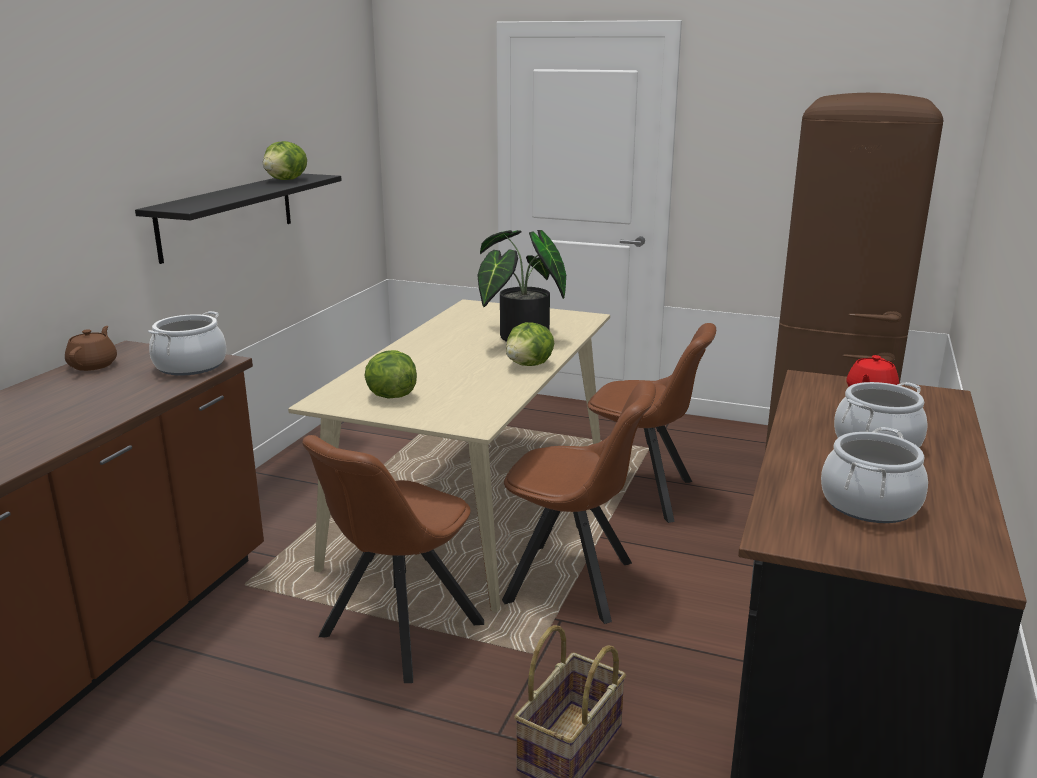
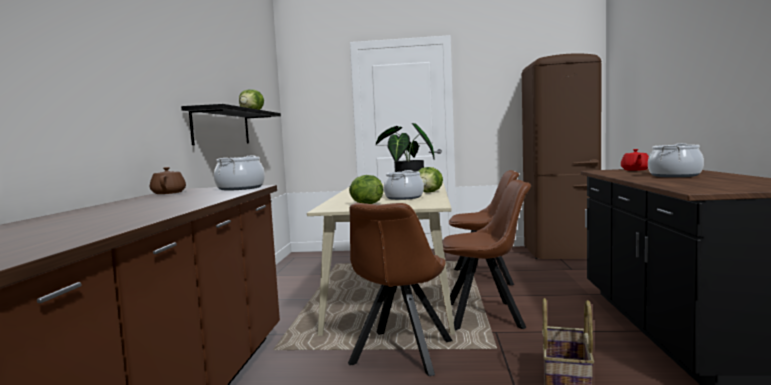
camera: 15 degrees left, 15 degrees down
cooking pot [821,427,928,523] -> cooking pot moved to [384,170,424,200]

